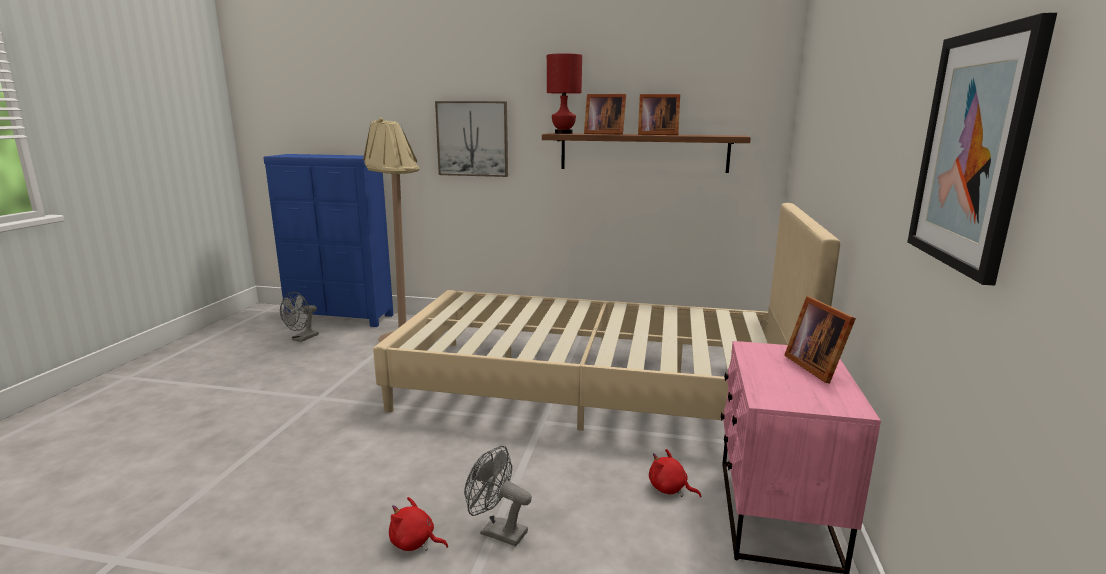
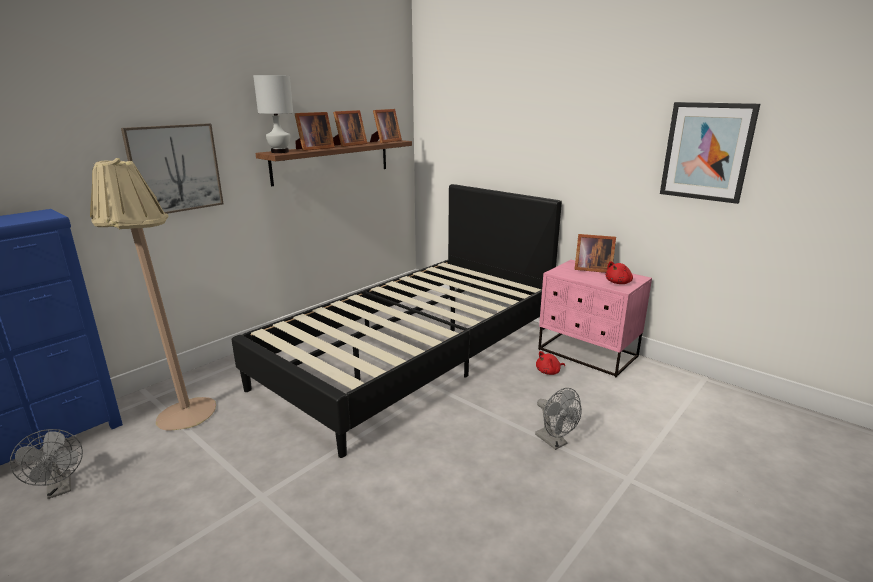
camera: 60 degrees left, 5 degrees up
beige bed [373,203,840,431] -> black bed [232,184,562,458]
red plush toy [389,497,448,551] -> red plush toy moved to [606,261,633,284]
grey fan [464,446,532,546] -> grey fan turned 90 degrees counterclockwise [535,388,582,450]
red table lamp [547,53,582,134] -> white table lamp [253,75,293,153]
none -> picture frame [370,109,402,143]

